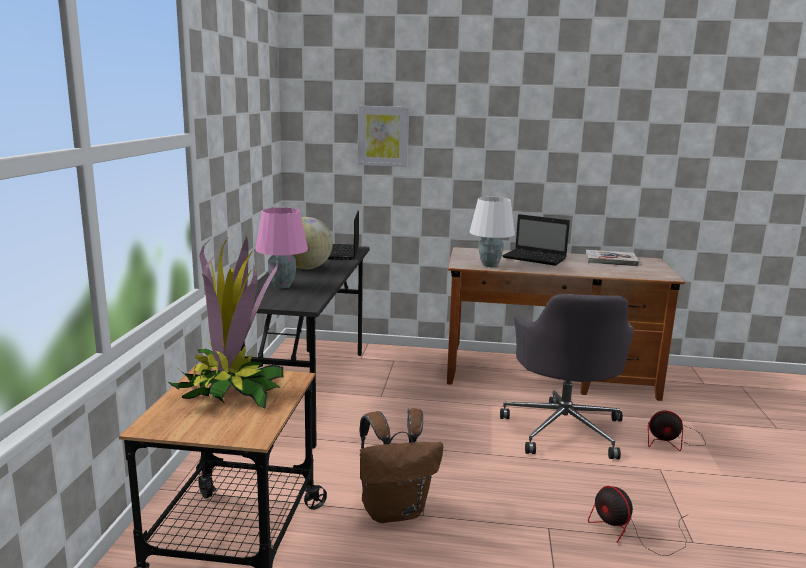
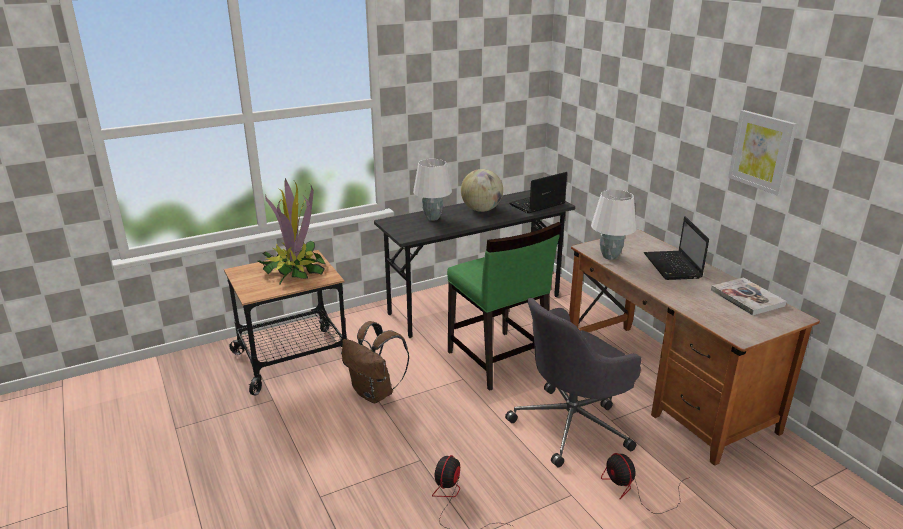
camera: 55 degrees right, 10 degrees up
pink table lamp [255,208,308,288] -> white table lamp [413,159,452,221]
picture [358,106,409,167] -> picture moved to [728,110,797,196]
none -> green chair [447,222,562,391]

